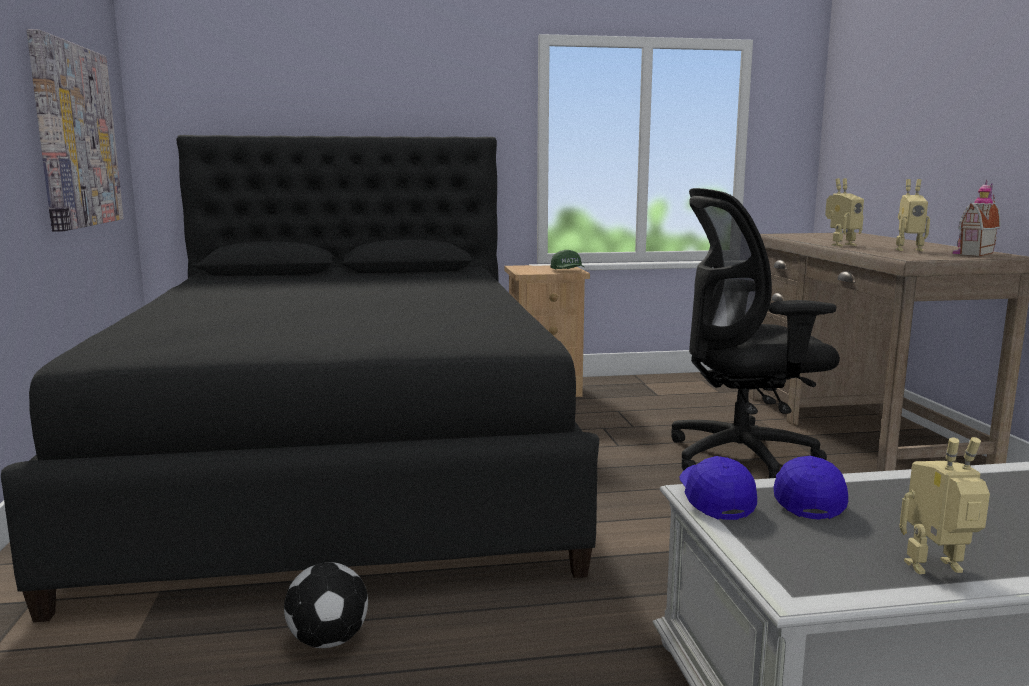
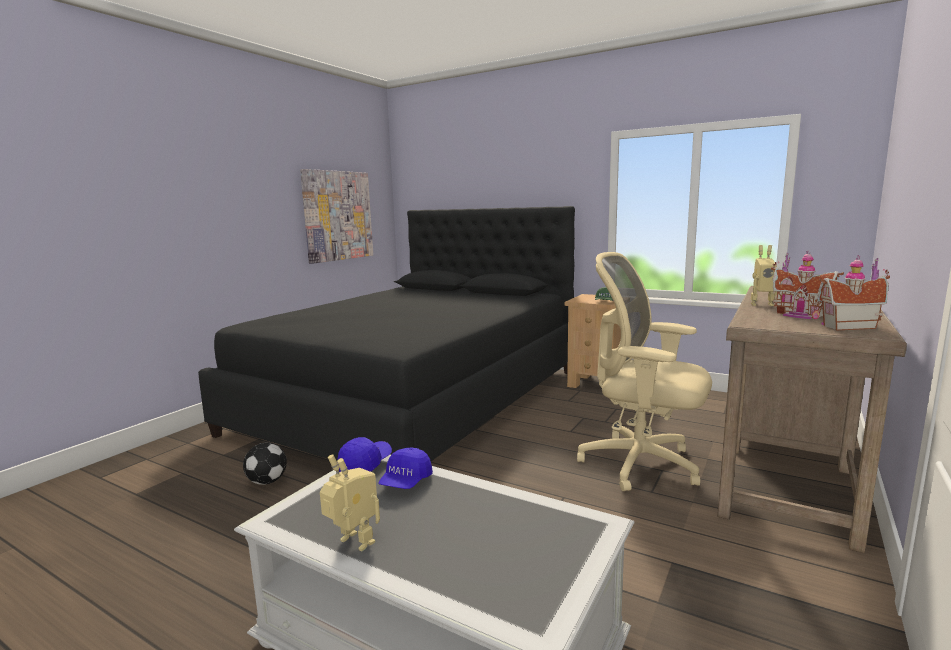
camera: 40 degrees right, 0 degrees up
black office chair [671,188,840,478] -> beige office chair [577,252,712,491]
blue cap [773,456,848,519] -> blue cap turned 150 degrees clockwise [378,447,433,489]
toy robot [896,179,930,251] -> toy house [771,250,844,319]

